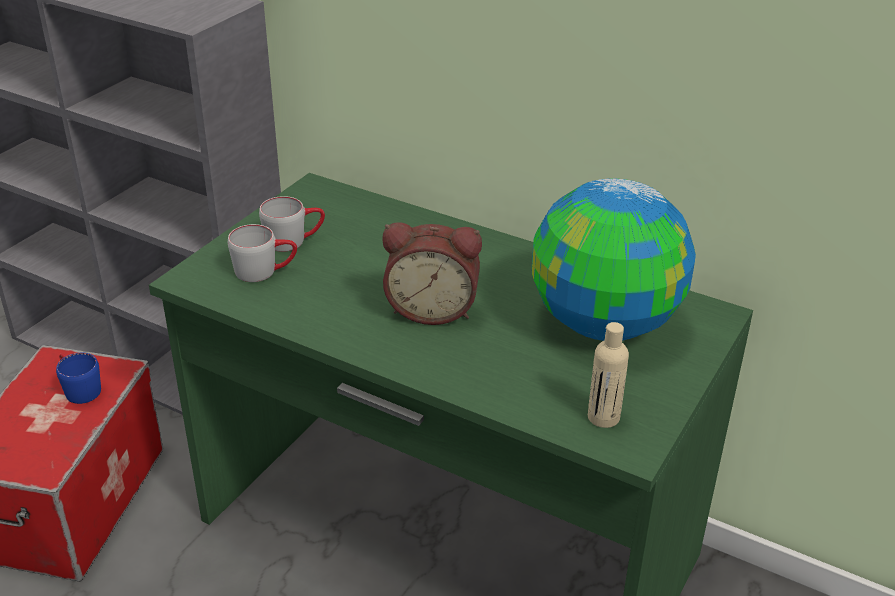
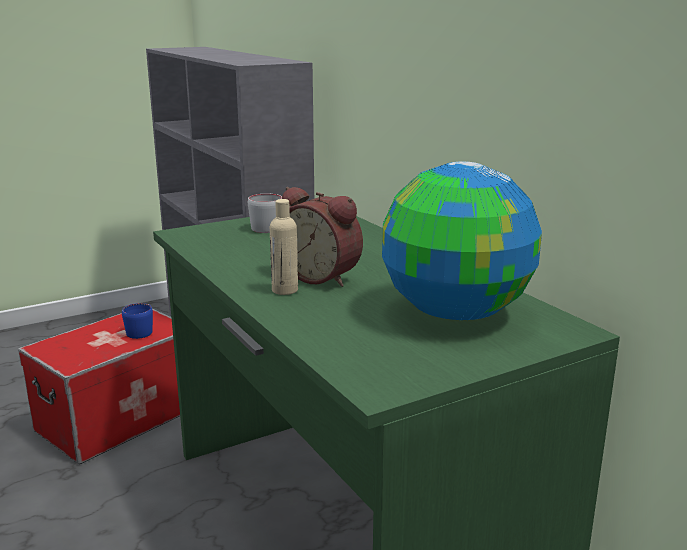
camera: 30 degrees right, 15 degrees down
grey mug [228,224,297,282] -> none
beige bottle [588,322,629,428] -> beige bottle moved to [270,199,298,295]

